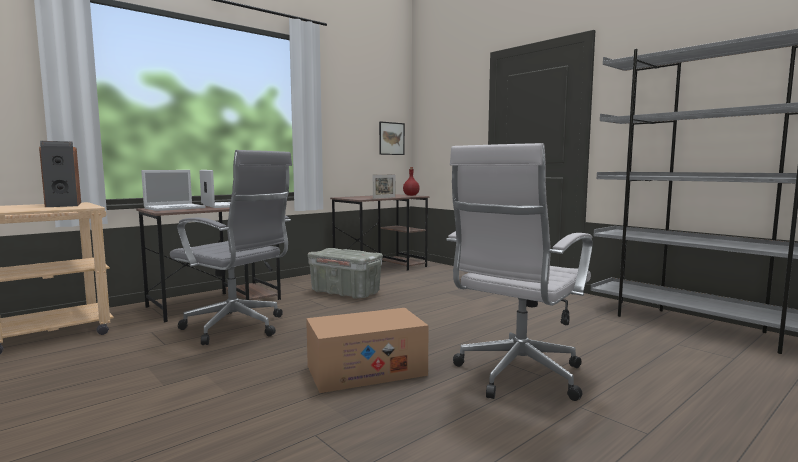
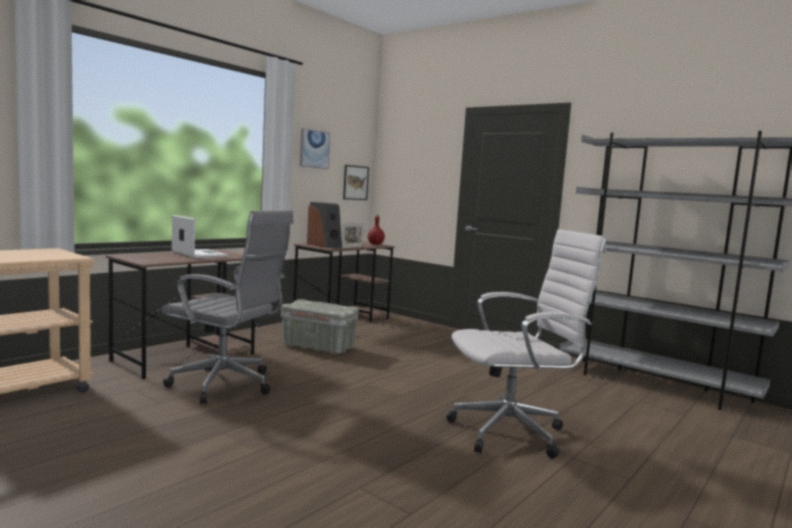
camera: 10 degrees left, 0 degrees up
speaker [39,141,81,207] -> speaker moved to [307,202,342,248]
laptop [141,170,205,211] -> none
cardboard box [306,308,429,393] -> none
white office chair [446,143,593,401] -> white office chair turned 135 degrees counterclockwise [446,229,606,459]
none -> picture [300,128,330,169]

